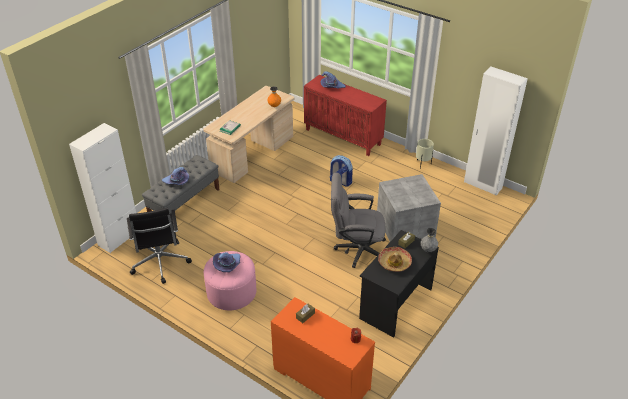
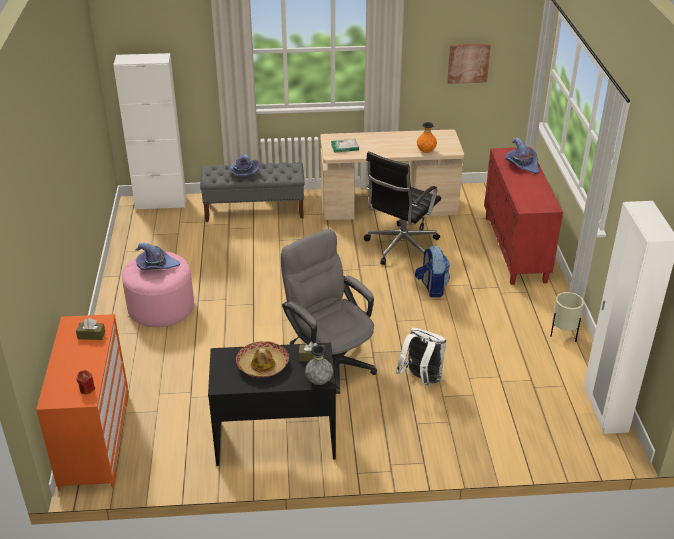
camera: 50 degrees right, 5 degrees down
black office chair [127,208,192,284] -> black office chair moved to [364,151,441,265]
grey storage box [377,174,441,242] -> white backpack [396,328,447,387]
none -> picture [447,44,491,84]

